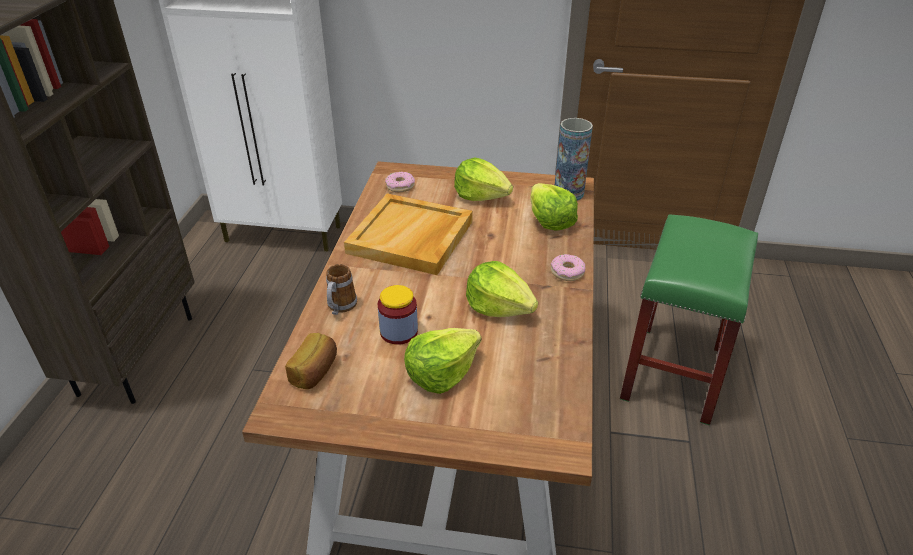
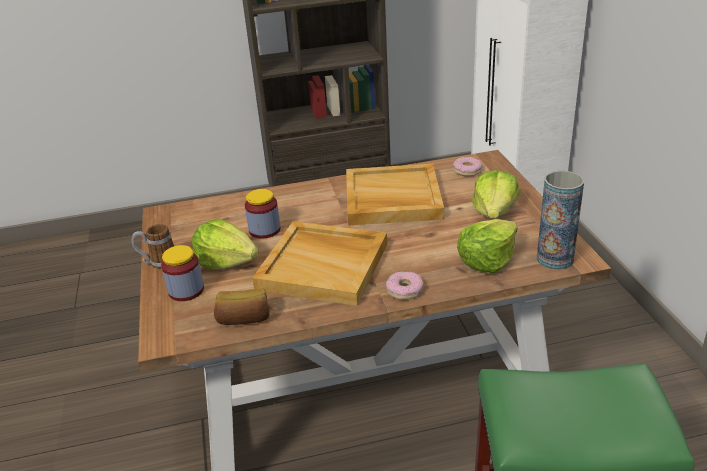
camera: 70 degrees right, 5 degrees down
bread [285,333,337,389] -> bread moved to [214,288,270,325]
mug [326,264,357,315] -> mug moved to [131,224,174,269]
lettuce [466,261,538,317] -> beige tray [252,221,387,306]
none -> jar [161,245,204,301]

